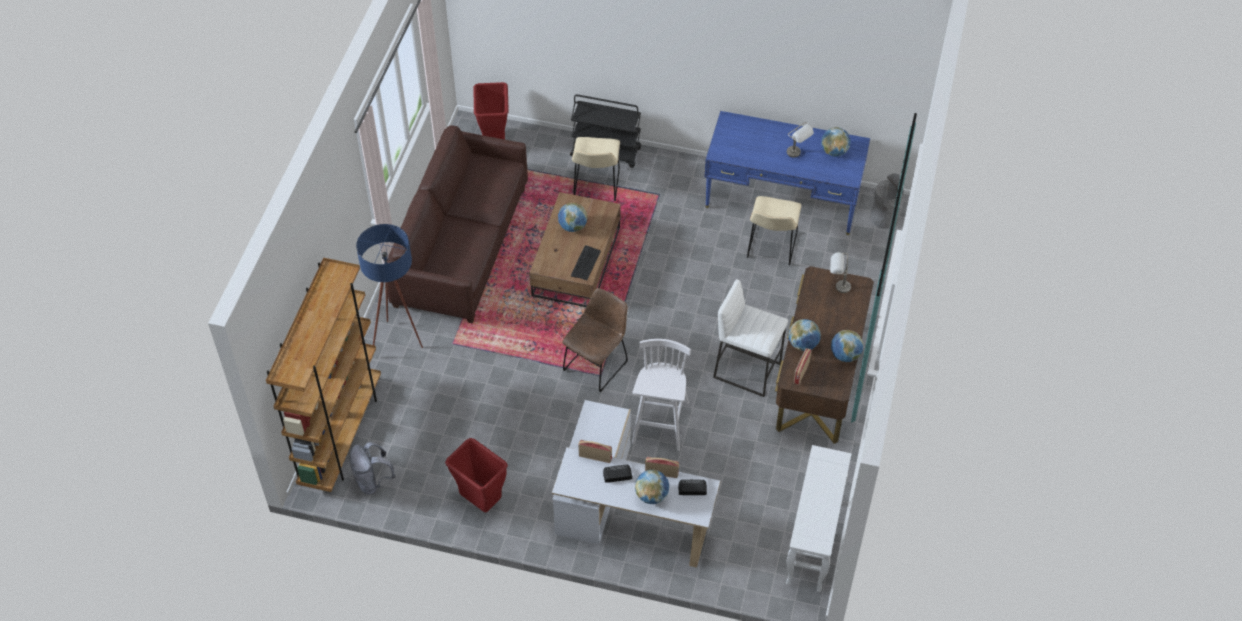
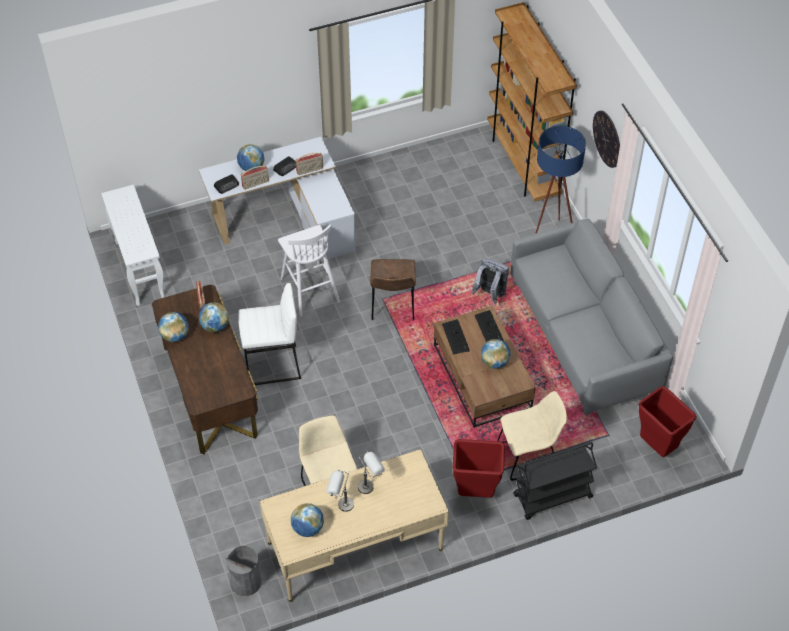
camera: 145 degrees right, 0 degrees up
grey backpack [350,442,396,494] -> grey backpack moved to [471,259,509,303]
brown sofa [387,125,528,324] -> grey sofa [510,219,673,415]
red trash can [445,438,508,513] -> red trash can moved to [453,439,505,498]
beige chair [572,137,620,201] -> beige chair turned 105 degrees clockwise [497,391,568,481]
blue desk [705,111,870,235] -> beige desk [260,449,449,602]
grey table lamp [830,252,851,293] -> grey table lamp moved to [358,451,385,494]
none -> keyboard [475,310,503,342]
none -> wall clock [593,111,620,168]

